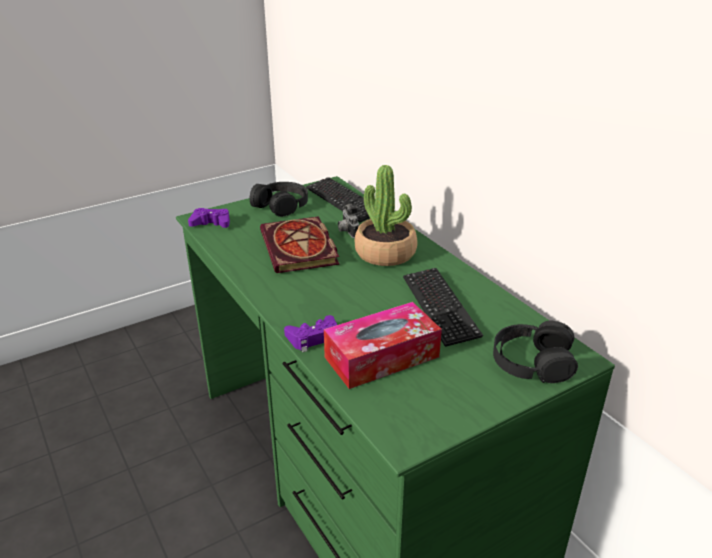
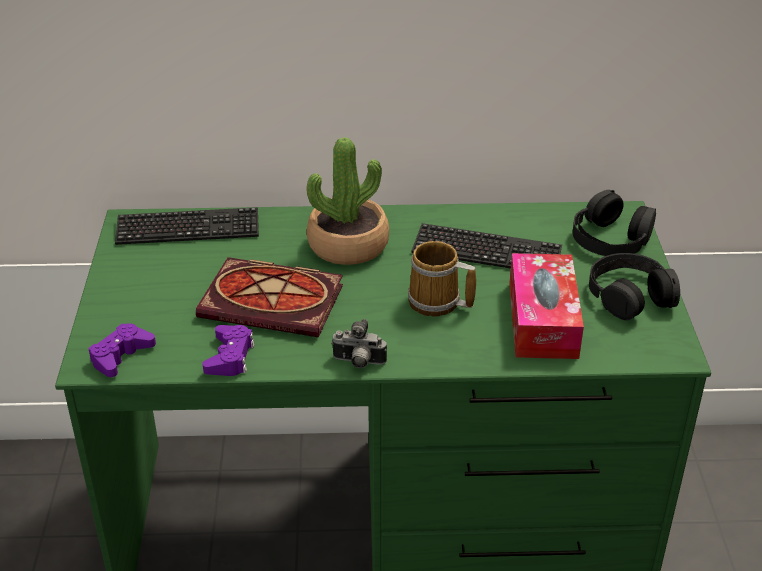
camera: 60 degrees left, 5 degrees up
black headphones [250,182,308,217] -> black headphones moved to [589,253,680,321]
purple game controller [284,315,337,352] -> purple game controller moved to [202,325,255,376]
camera [338,203,359,238] -> camera moved to [331,319,387,368]
none -> mug [408,241,476,317]

